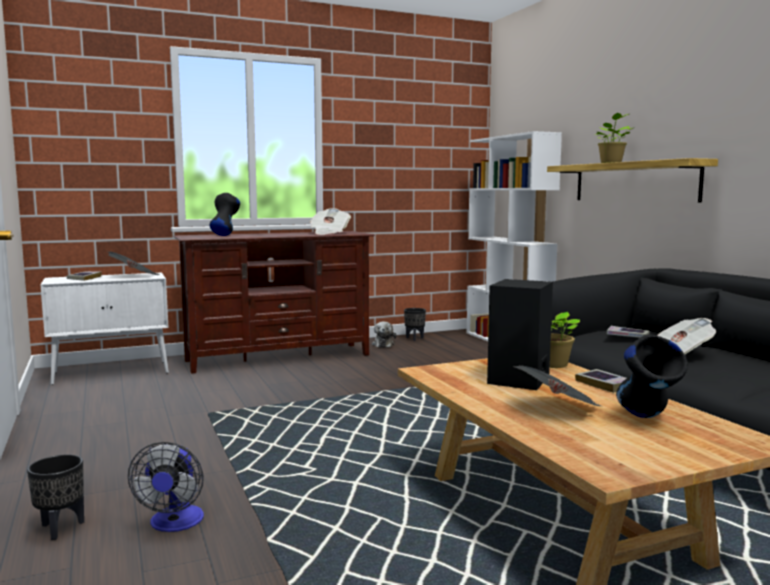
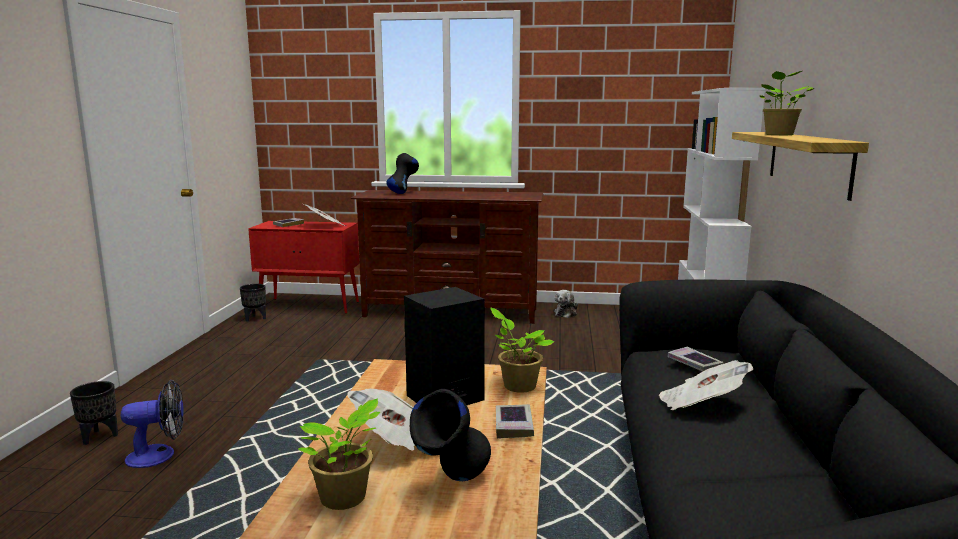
camera: 30 degrees right, 5 degrees up
white cabinet [40,272,169,385] -> red cabinet [248,221,359,314]
fan [128,442,204,532] -> fan turned 135 degrees counterclockwise [121,380,184,468]
newspaper [310,208,351,235] -> none
black planter [404,308,426,341] -> black planter moved to [240,284,266,322]
none -> potted plant [298,398,380,510]

